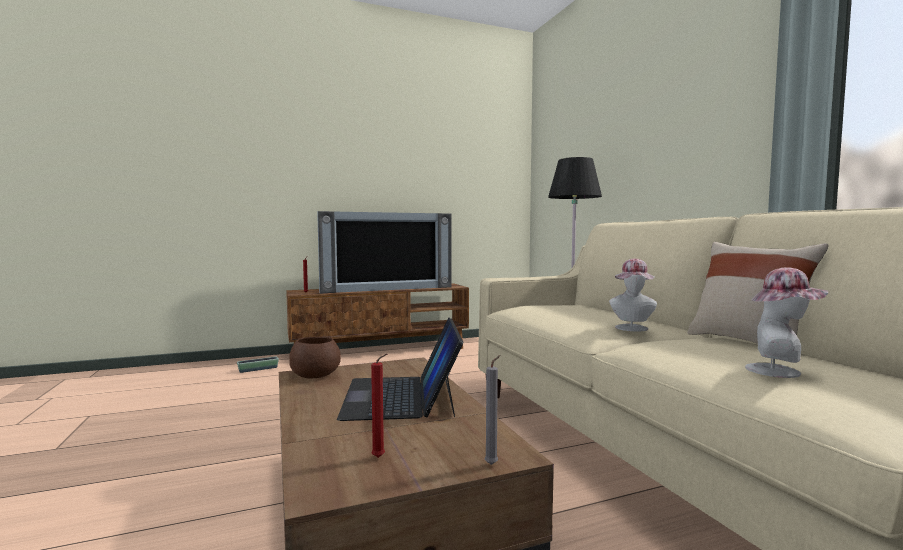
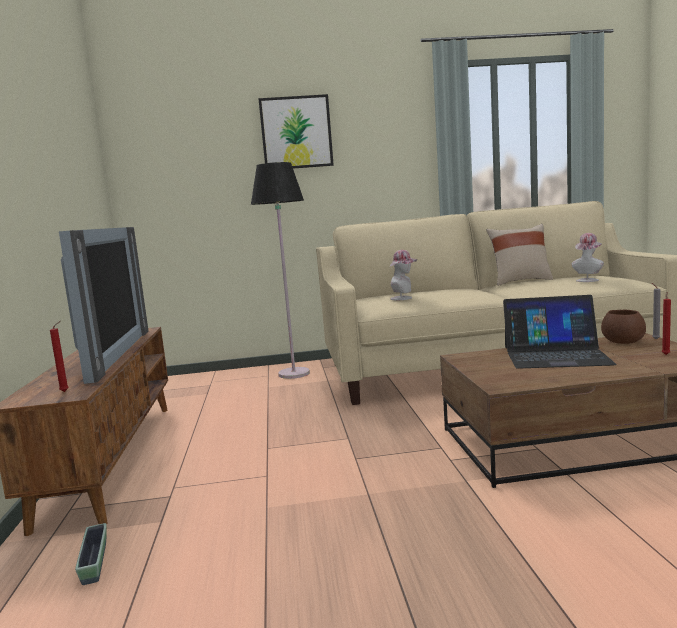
camera: 75 degrees left, 5 degrees up
brown bowl [289,337,341,378] -> brown bowl moved to [601,310,646,344]
hat [609,259,657,332] -> hat moved to [389,250,417,300]
none -> picture [258,94,334,169]

